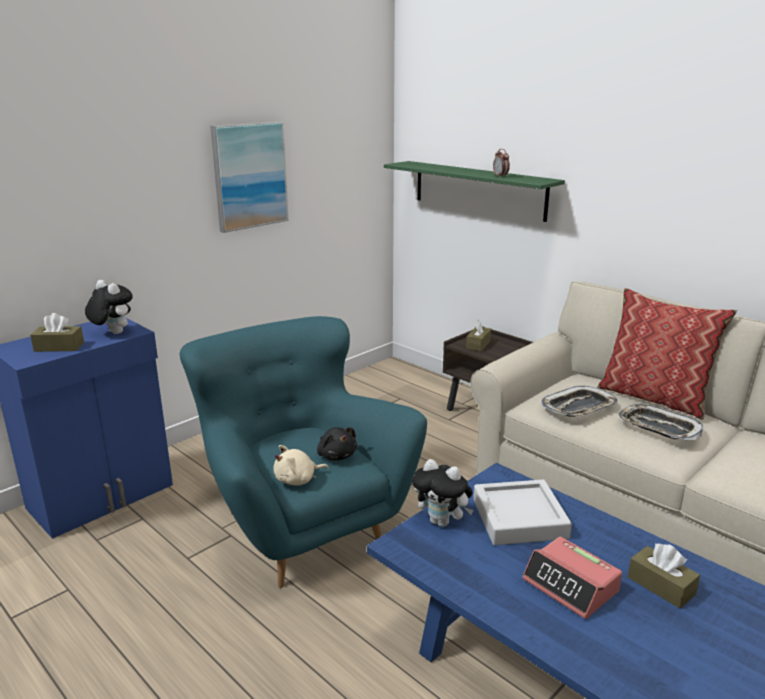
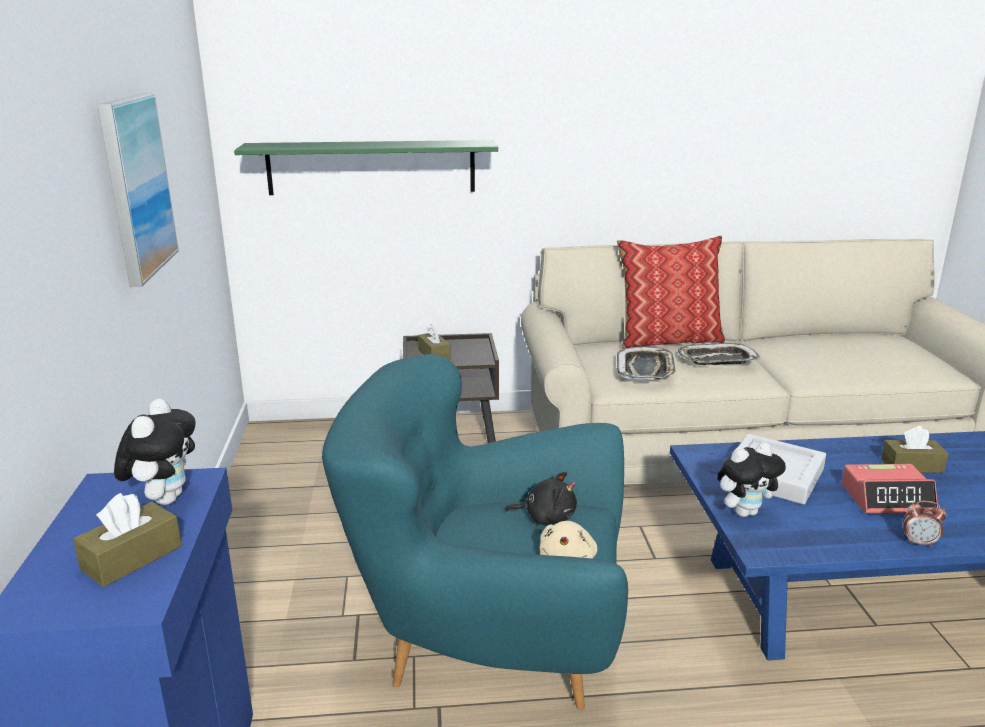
camera: 50 degrees left, 0 degrees up
plush toy [85,280,133,334] -> plush toy turned 105 degrees clockwise [114,398,196,505]
alarm clock [493,149,510,178] -> alarm clock moved to [903,501,946,547]

